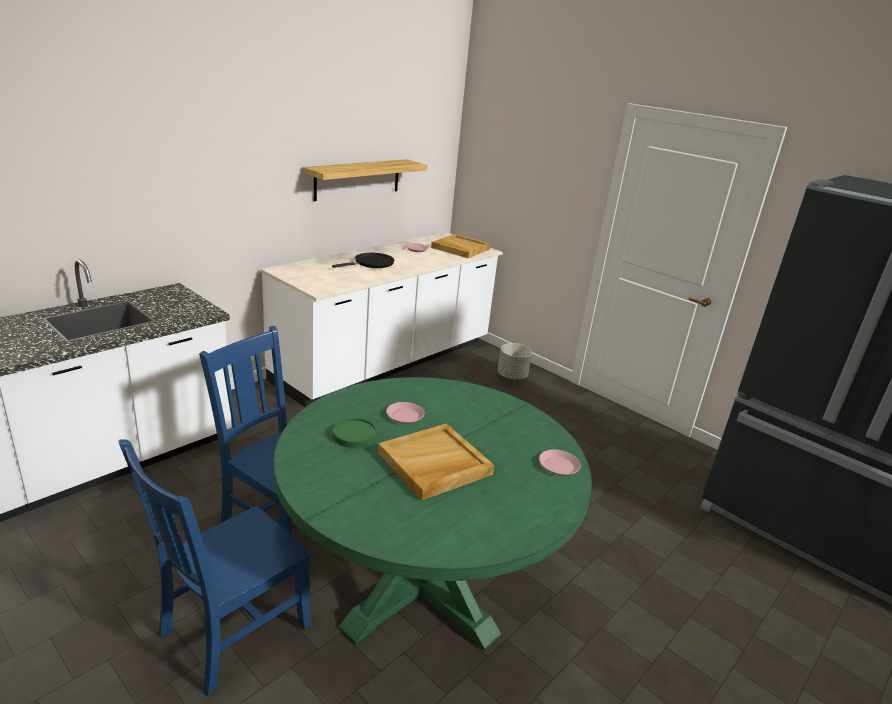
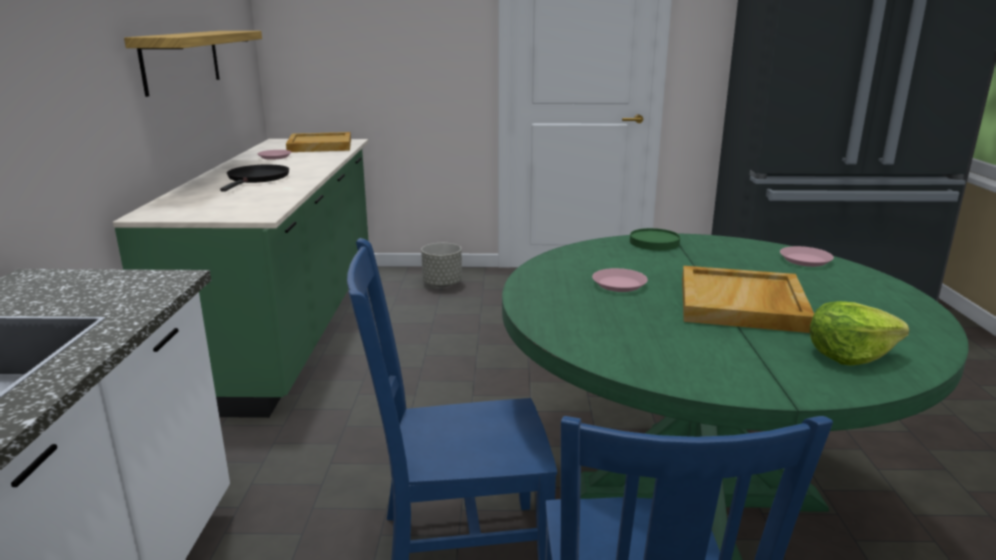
camera: 40 degrees left, 5 degrees down
white counter [261,233,503,407] -> green counter [112,139,369,418]
green plate [333,418,376,448] -> green plate moved to [630,228,680,250]
none -> lettuce [810,301,909,366]

